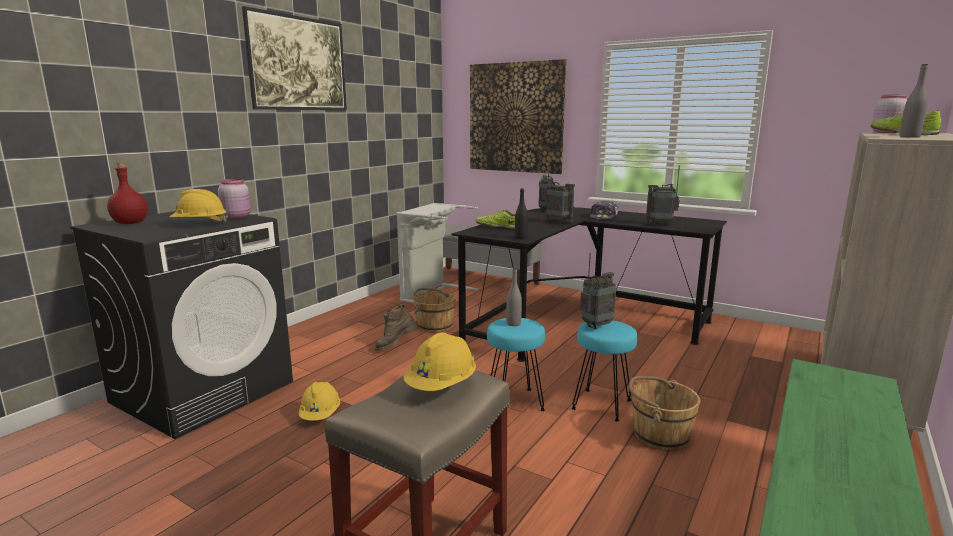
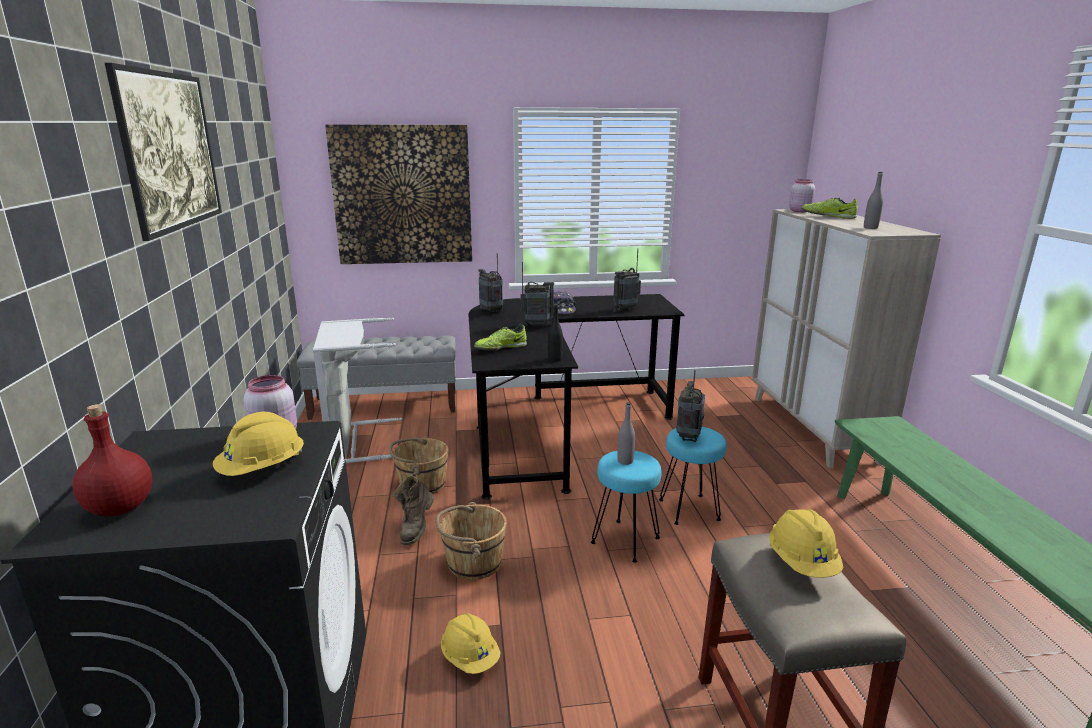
camera: 40 degrees left, 5 degrees up
brown bucket [629,376,700,451] -> brown bucket moved to [435,502,507,580]

